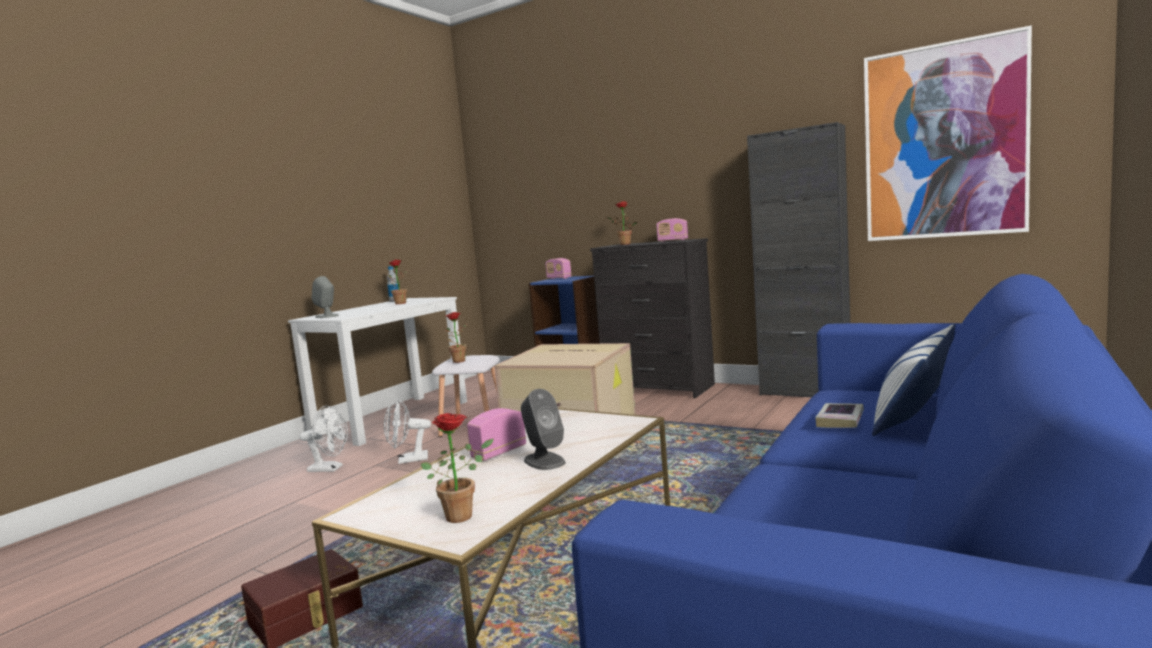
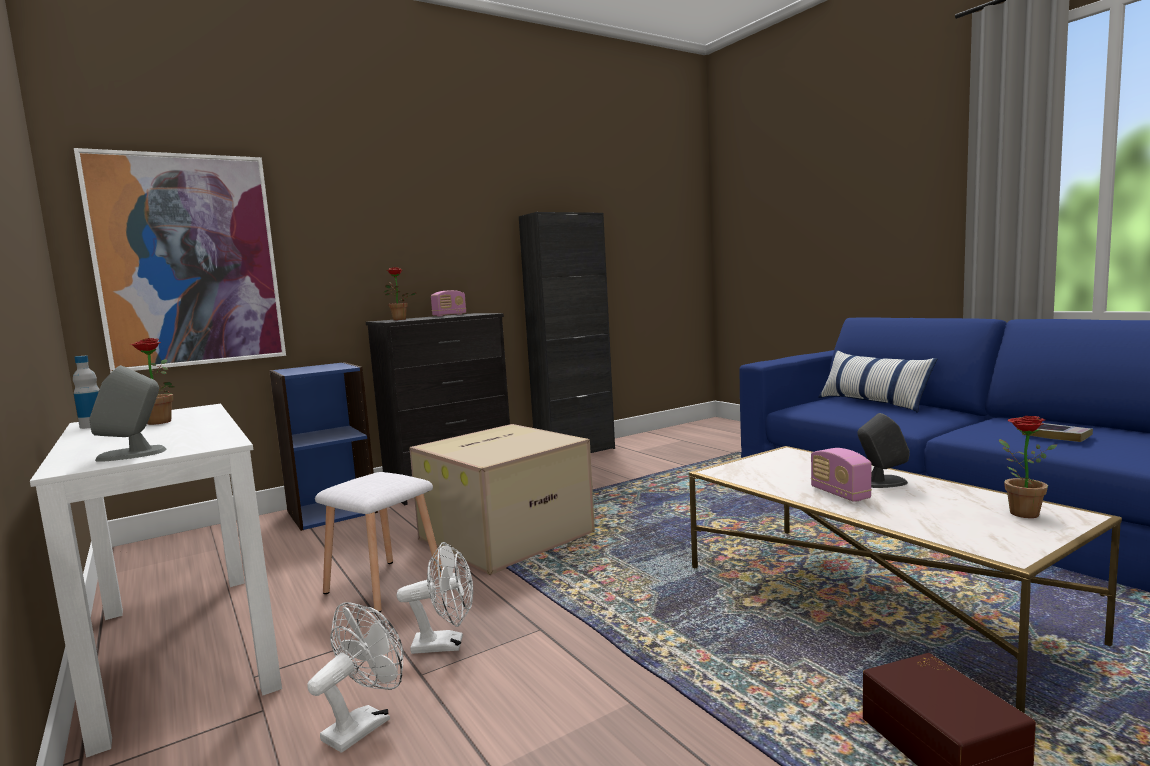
camera: 65 degrees left, 0 degrees up
white fan [384,398,431,464] -> white fan turned 105 degrees counterclockwise [397,542,473,654]
potted plant [445,312,467,363] -> none
radio [545,258,571,279] -> none
book [815,403,864,428] -> book moved to [1022,423,1093,442]
picture [864,25,1032,241] -> picture moved to [74,148,286,373]

